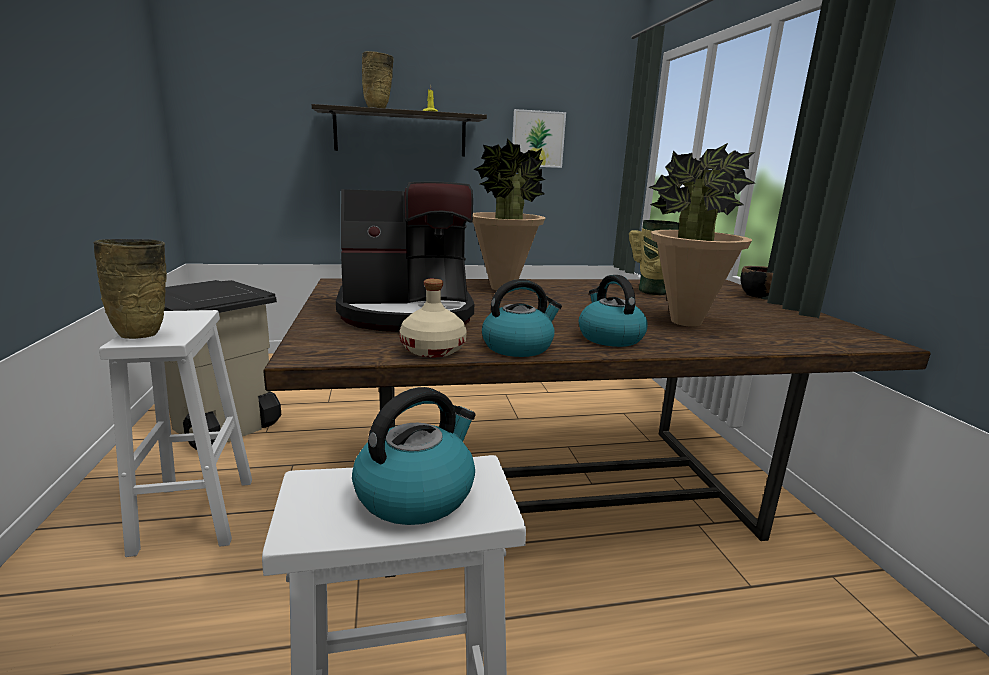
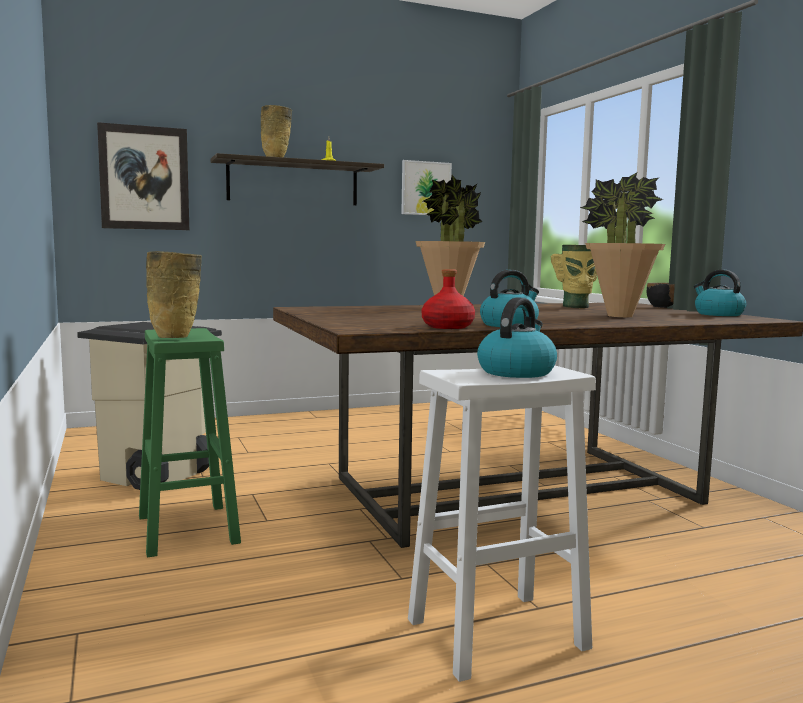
camera: 10 degrees left, 10 degrees down
white stool [99,310,252,557] -> green stool [139,328,241,557]
coffee machine [336,181,474,332] -> none
beige bottle [399,279,467,357] -> red bottle [422,269,475,329]
kettle [579,275,648,347] -> kettle moved to [694,270,746,316]
none -> picture [97,122,189,230]

